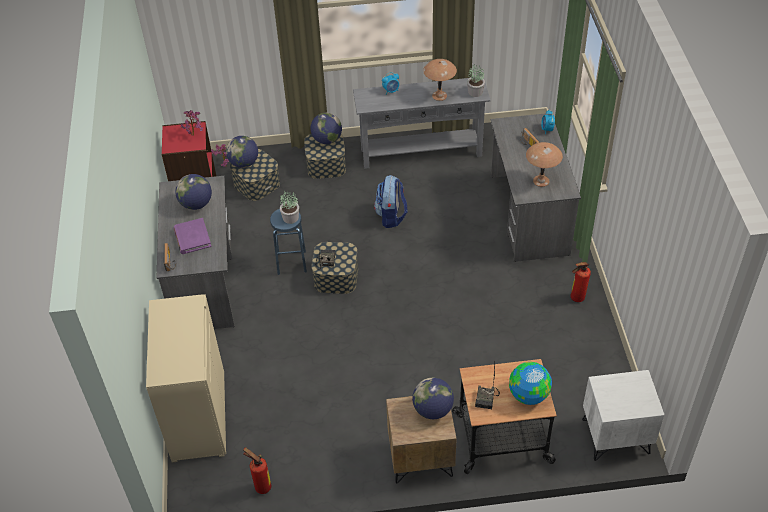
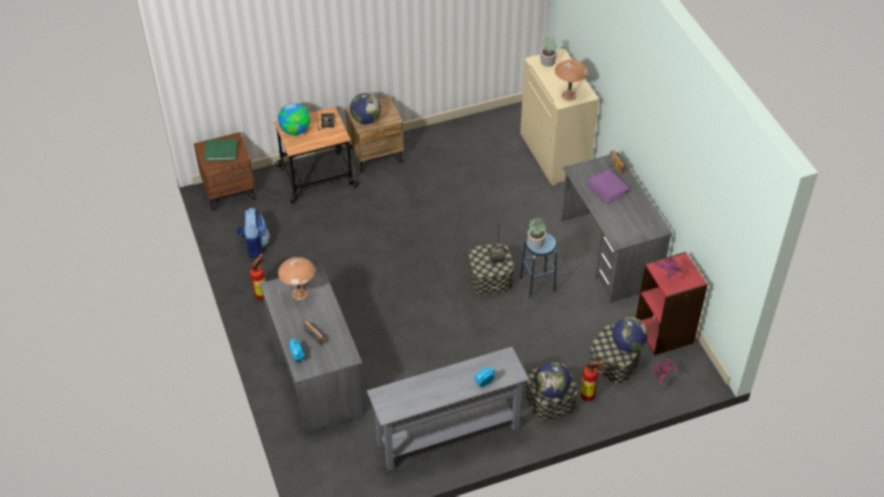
camera: 165 degrees right, 0 degrees up
globe [175,174,212,210] -> none
fire extinguisher [243,447,271,494] -> fire extinguisher moved to [581,361,605,401]
backpack [374,175,407,228] -> backpack moved to [237,208,270,258]
brown table lamp [423,59,457,101] -> brown table lamp moved to [555,59,588,101]
potted plant [467,63,485,97] -> potted plant moved to [540,38,557,67]
white nightstand [582,370,664,461] -> brown nightstand [194,132,256,211]
none -> green book [204,139,238,162]

